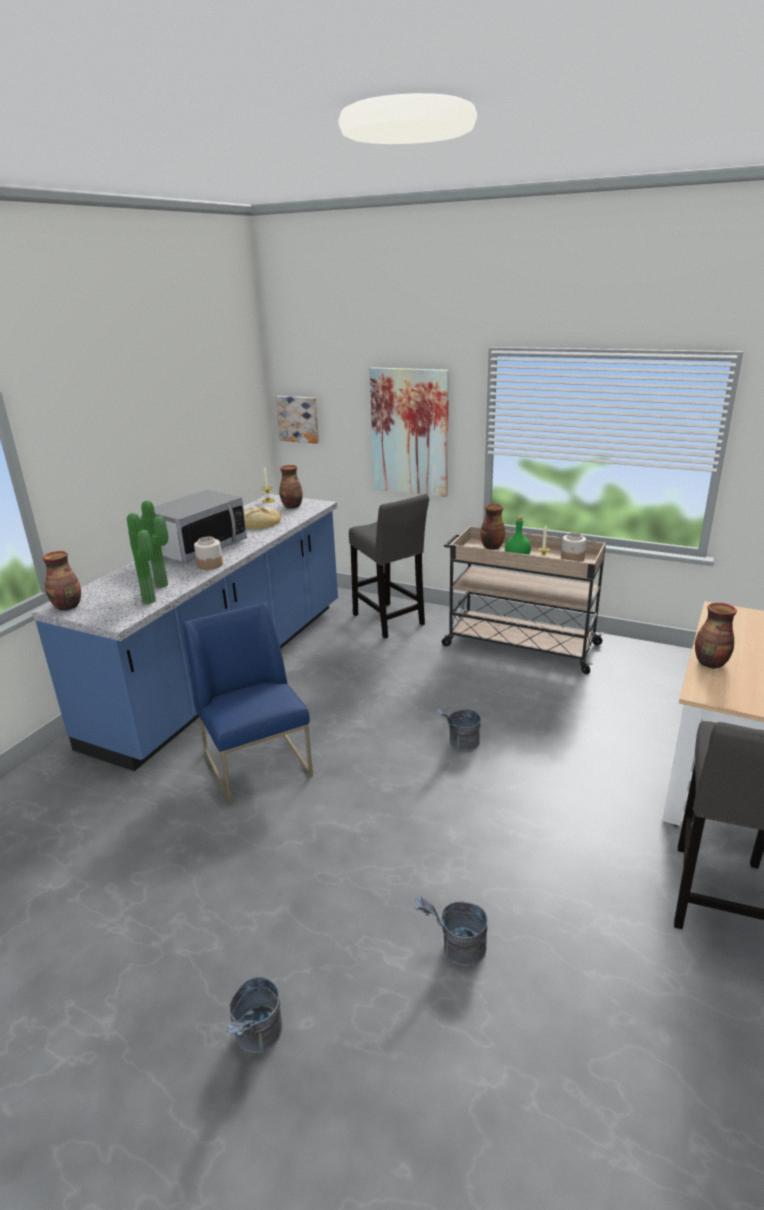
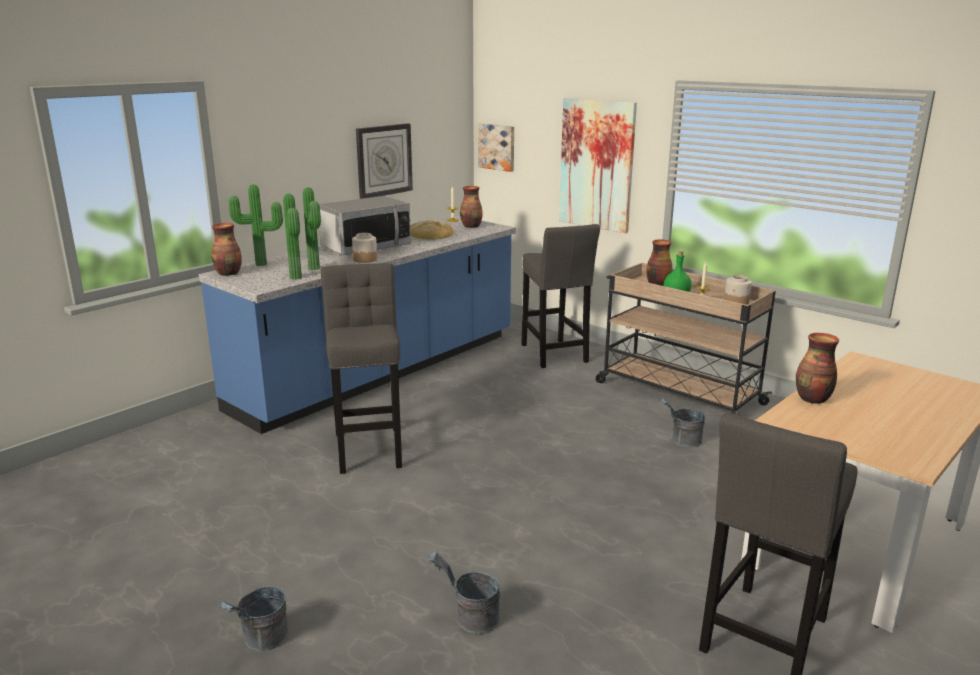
camera: 15 degrees right, 5 degrees down
blue chair [183,602,313,805] -> grey stool [321,263,402,474]
grey bucket [436,709,481,751] -> grey bucket moved to [660,398,705,448]
none -> potted plant [229,185,283,266]
none -> wall clock [356,123,413,199]

